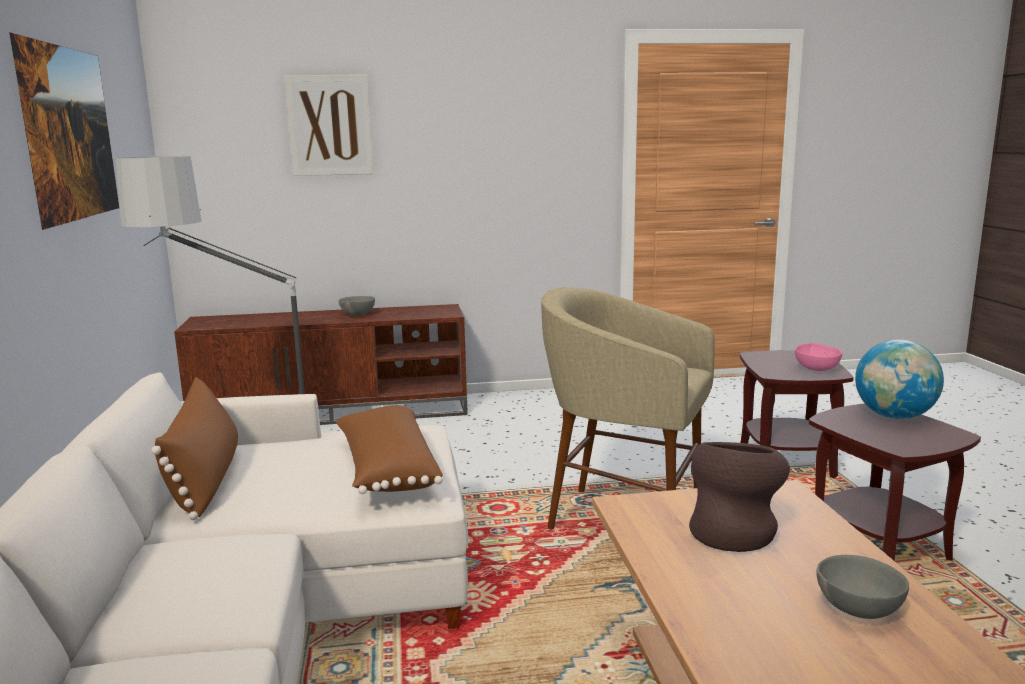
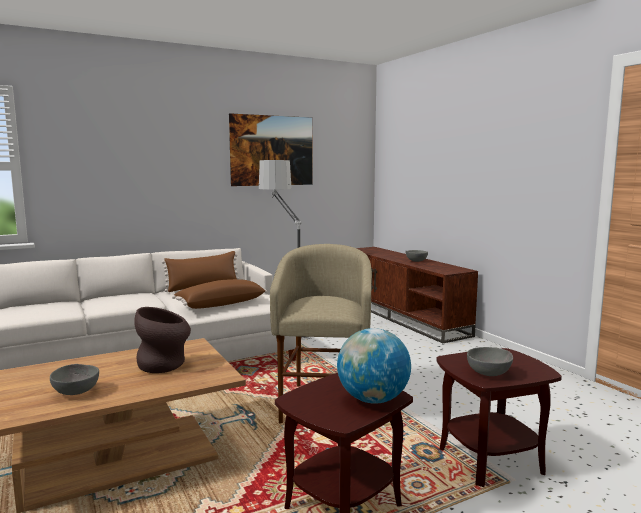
camera: 70 degrees right, 5 degrees down
picture [285,75,373,176] -> none
pink bowl [795,343,842,371] -> grey bowl [467,347,513,376]

